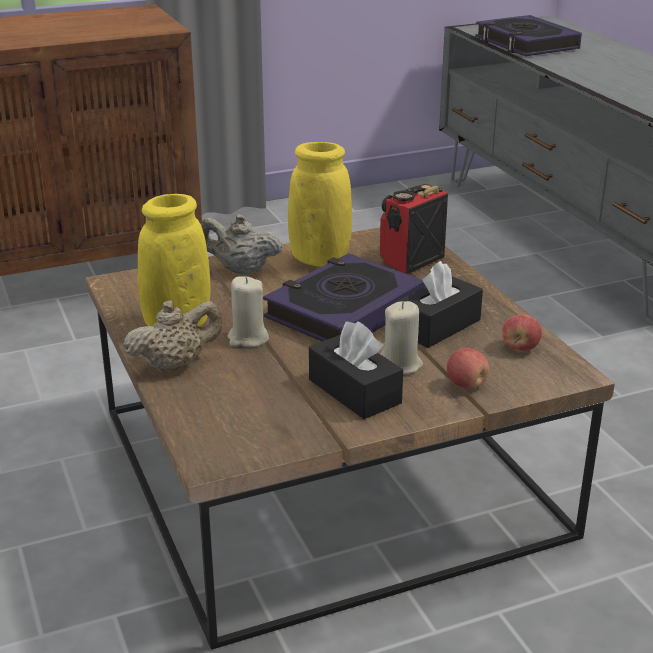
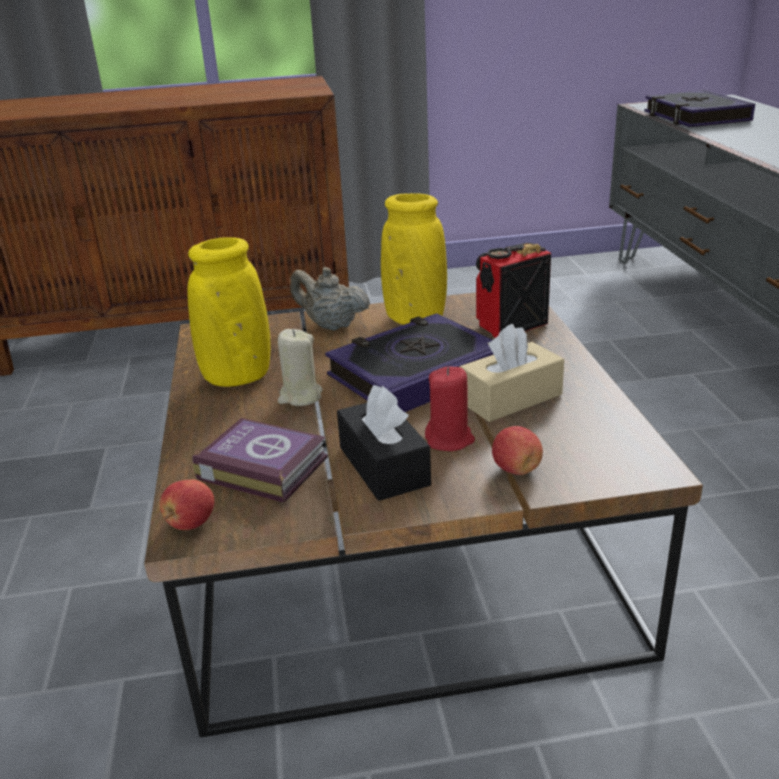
camera: 15 degrees right, 0 degrees up
beige teapot [123,300,223,372] -> none
beige candle [381,301,423,375] -> red candle [425,366,475,451]
black tissue box [396,261,483,348] -> beige tissue box [459,324,564,422]
apple [502,314,542,352] -> apple moved to [160,479,215,530]
none -> book [192,418,328,503]

